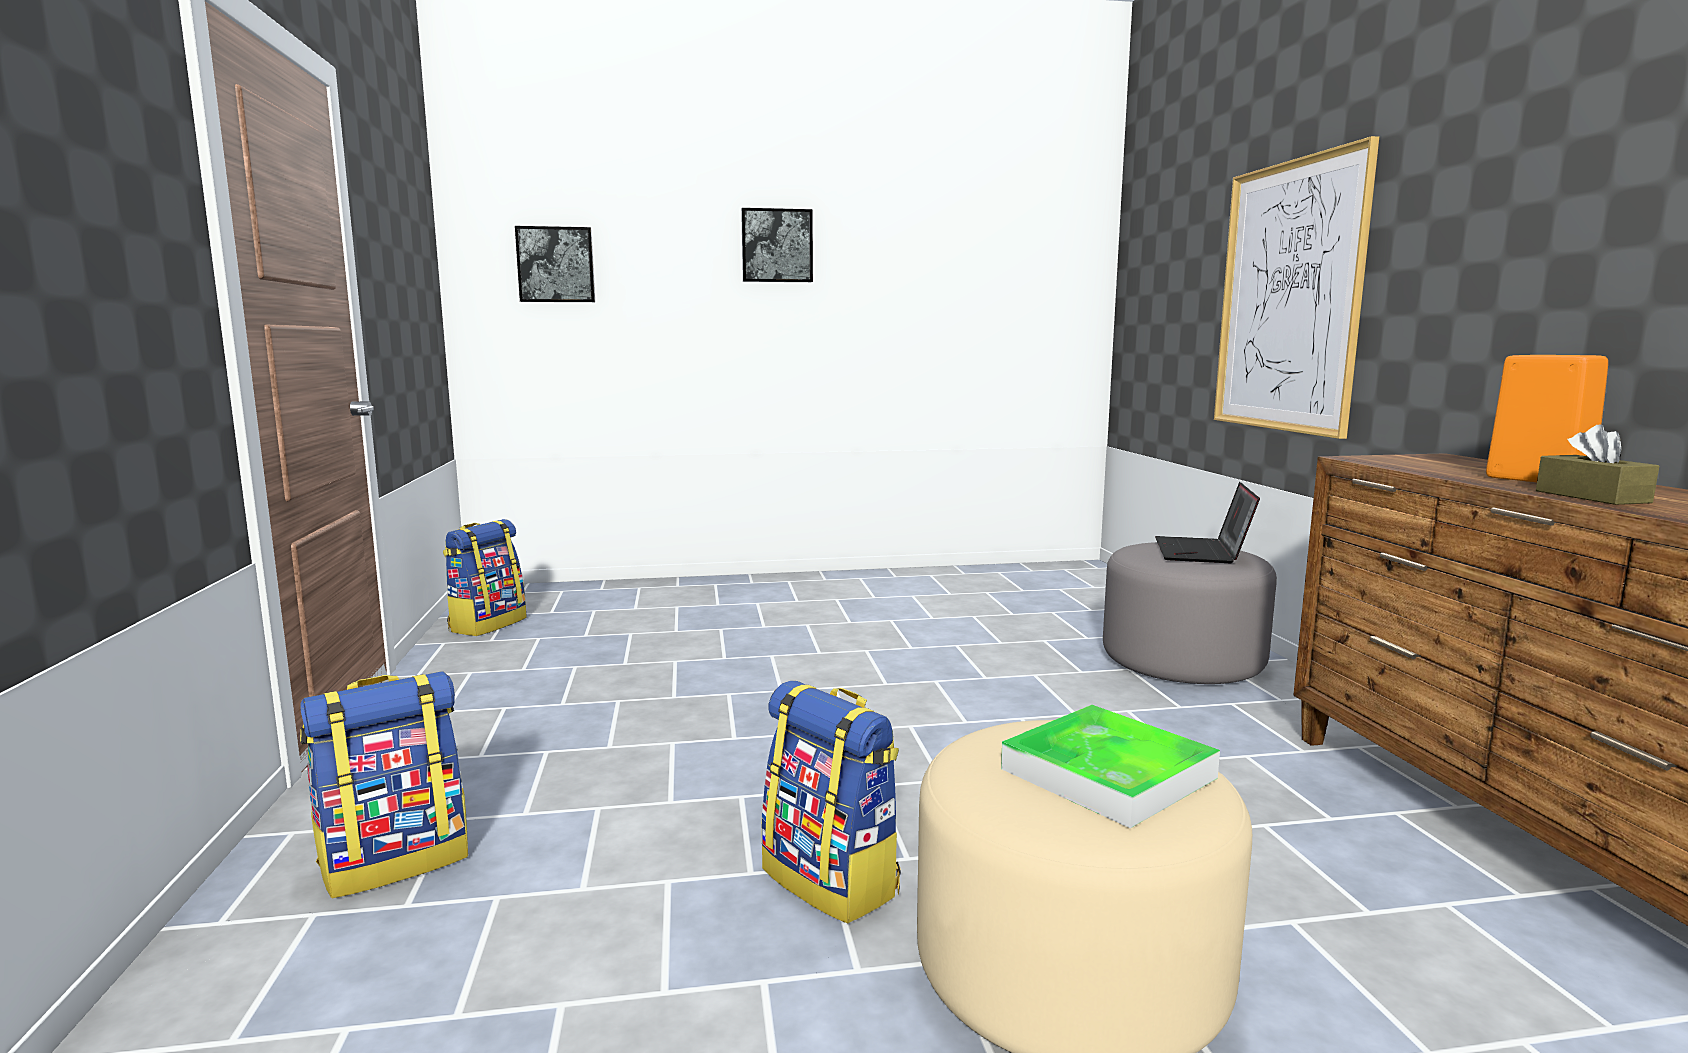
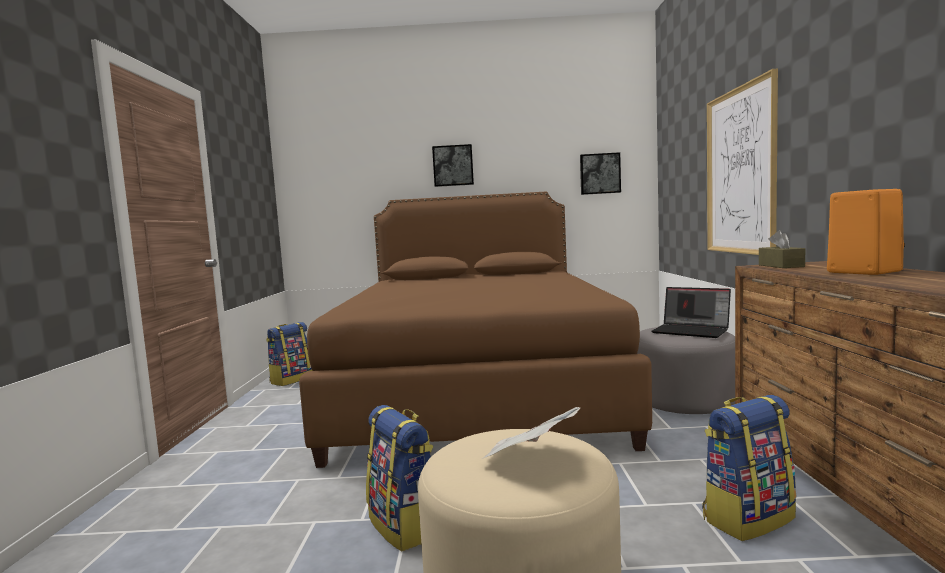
camera: 10 degrees right, 5 degrees down
backpack [300,671,468,898] -> backpack moved to [702,395,797,541]
picture [515,226,595,302] -> picture moved to [580,152,621,195]
tray [1001,705,1220,828] -> newspaper [482,407,580,459]
laptop [1155,482,1260,563] -> laptop turned 75 degrees counterclockwise [652,287,731,338]
brown tissue box [1536,424,1659,505] -> brown tissue box moved to [759,230,805,268]
none -> brown bed [299,192,652,468]

